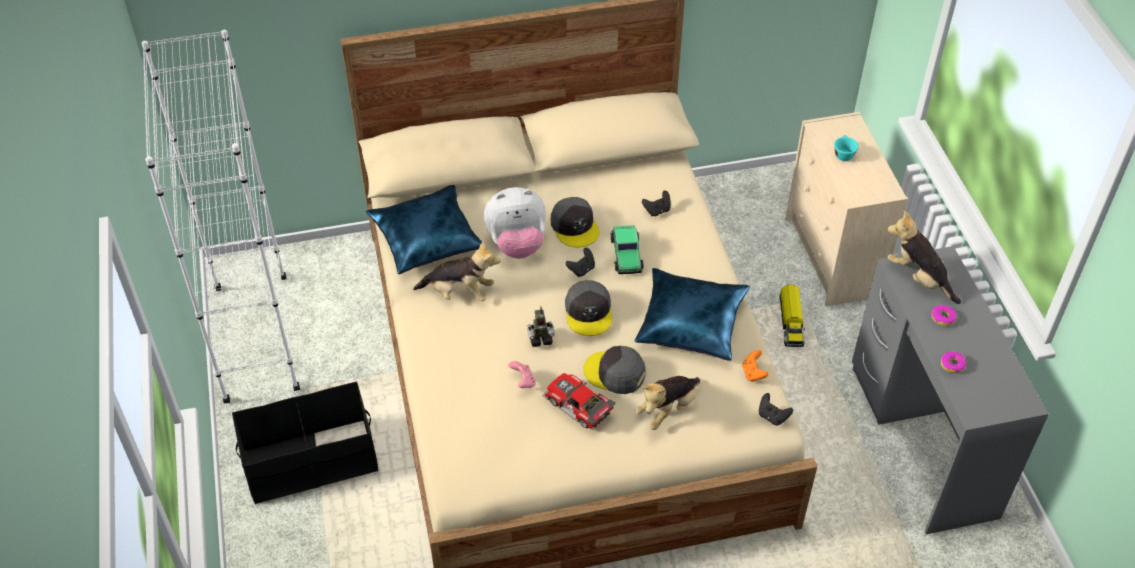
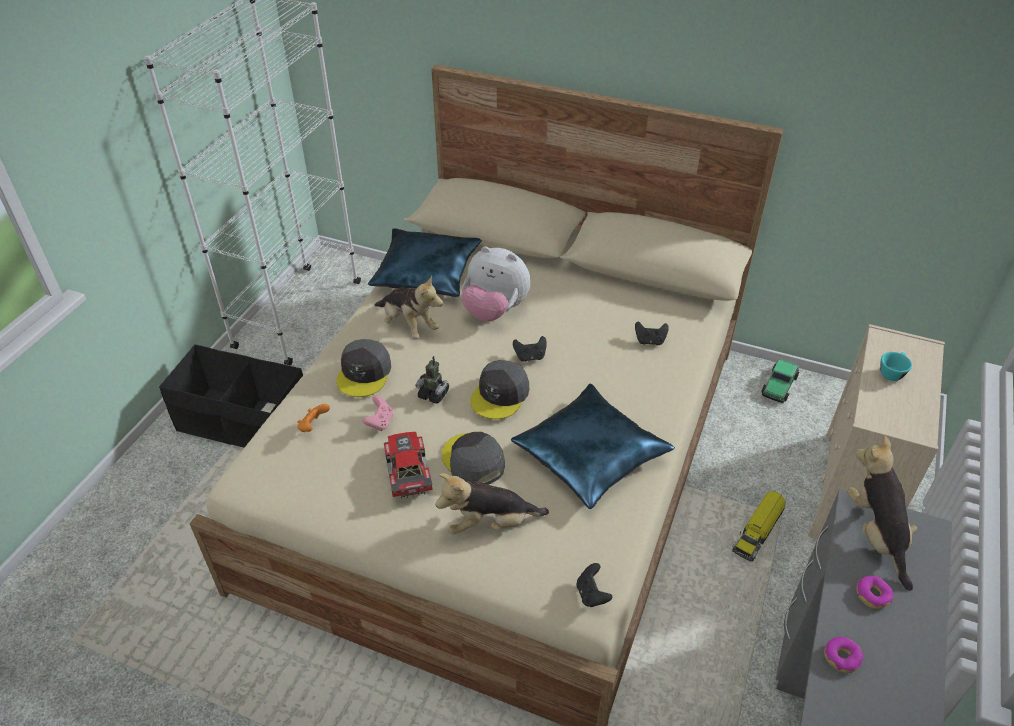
camera: 35 degrees right, 5 degrees down
grey cap [551,197,599,247] -> grey cap moved to [336,339,391,397]
toy car [610,225,644,274] -> toy car moved to [762,359,800,403]
orange game controller [742,350,769,382] -> orange game controller moved to [297,404,330,432]

